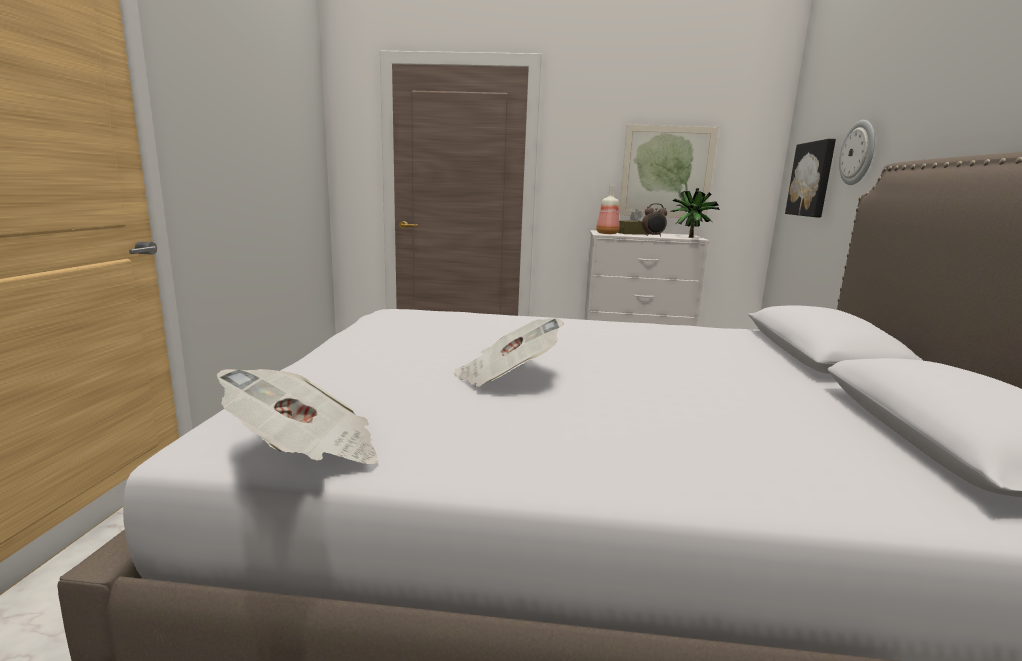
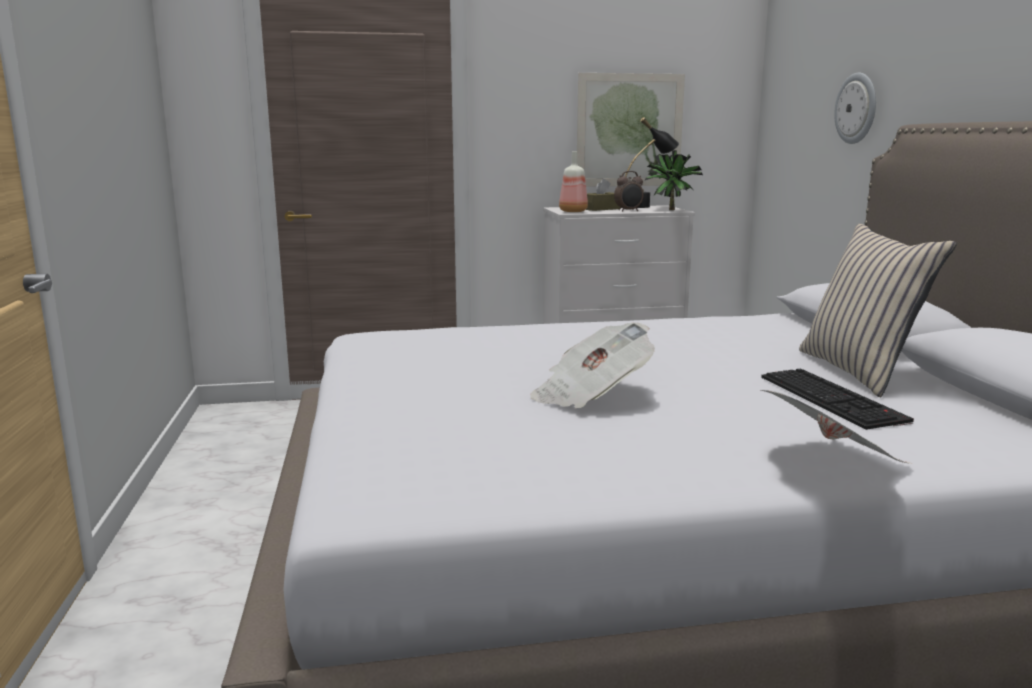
camera: 15 degrees left, 0 degrees up
newspaper [217,369,379,464] -> newspaper moved to [761,390,913,464]
picture [785,139,836,218] -> none
none -> black table lamp [625,117,679,208]
none -> keyboard [761,369,914,430]
none -> beige pillow [799,224,957,397]

